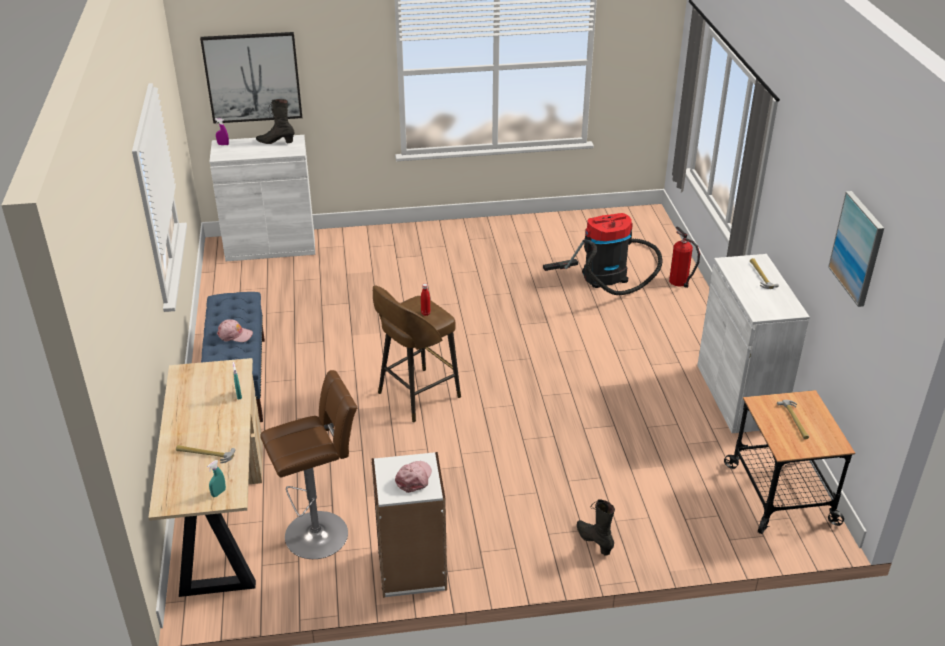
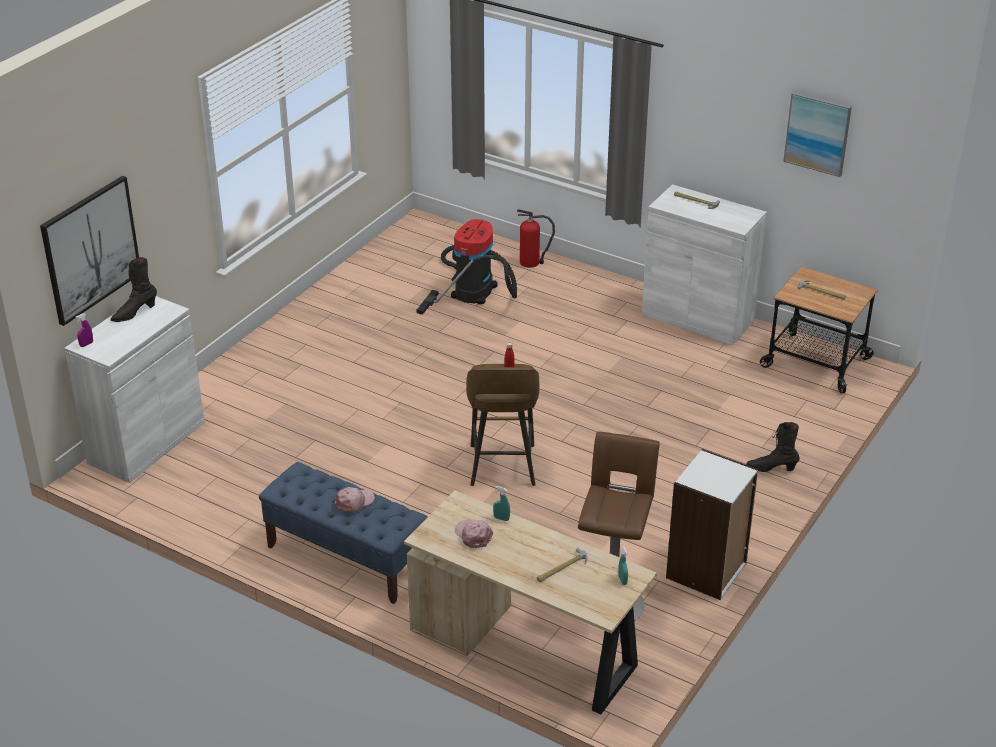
camera: 50 degrees left, 0 degrees up
pink cap [395,461,432,493] -> pink cap moved to [455,520,493,548]

